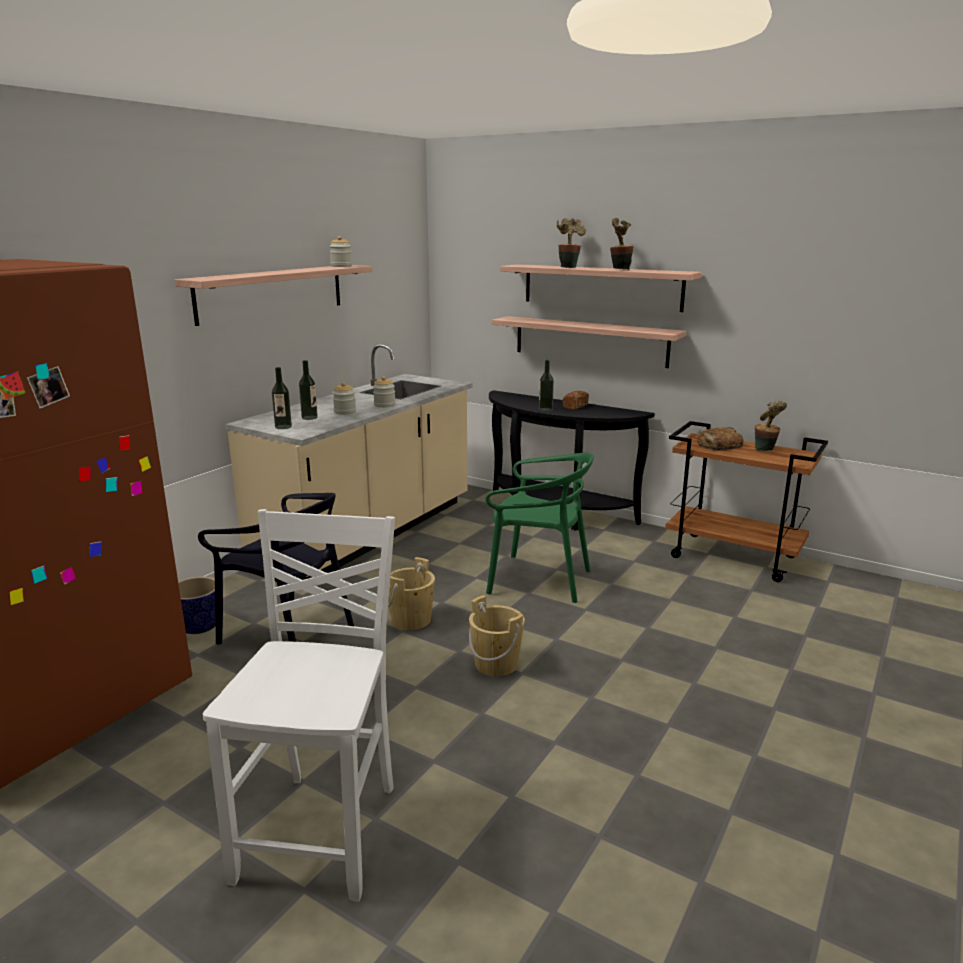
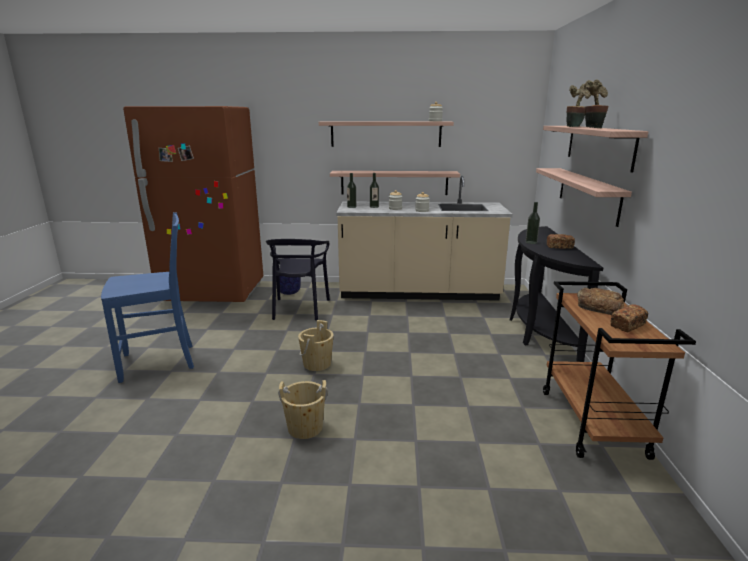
camera: 60 degrees right, 0 degrees up
white chair [203,509,395,902] -> blue chair [101,212,194,383]
beige bucket [388,557,435,630] -> beige bucket moved to [278,380,328,439]
green chair [485,453,594,603] -> none
potted plant [755,401,787,451] -> bread [610,304,648,332]
none -> shelf [330,171,460,195]

